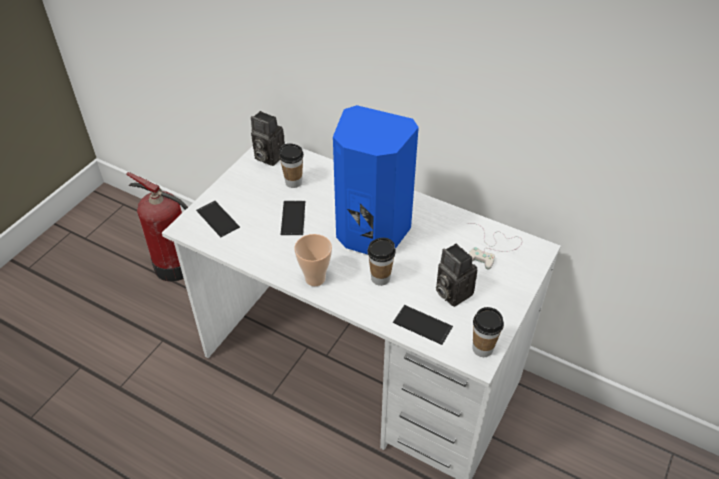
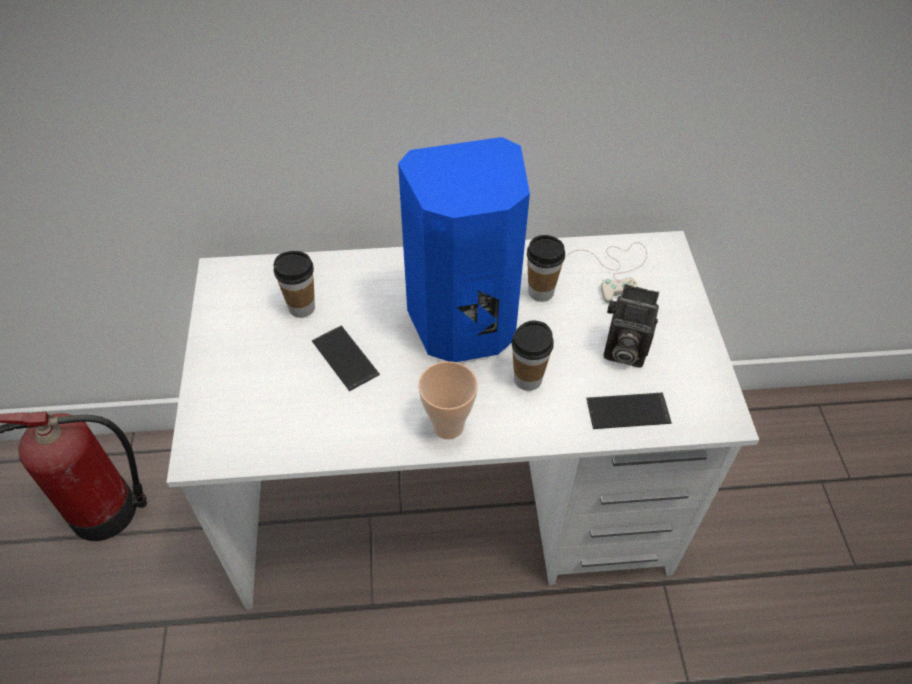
camera: 35 degrees left, 5 degrees up
phone [196,201,240,237] -> none
camera [251,111,285,166] -> none
cup [473,307,504,357] -> cup moved to [527,235,565,302]

